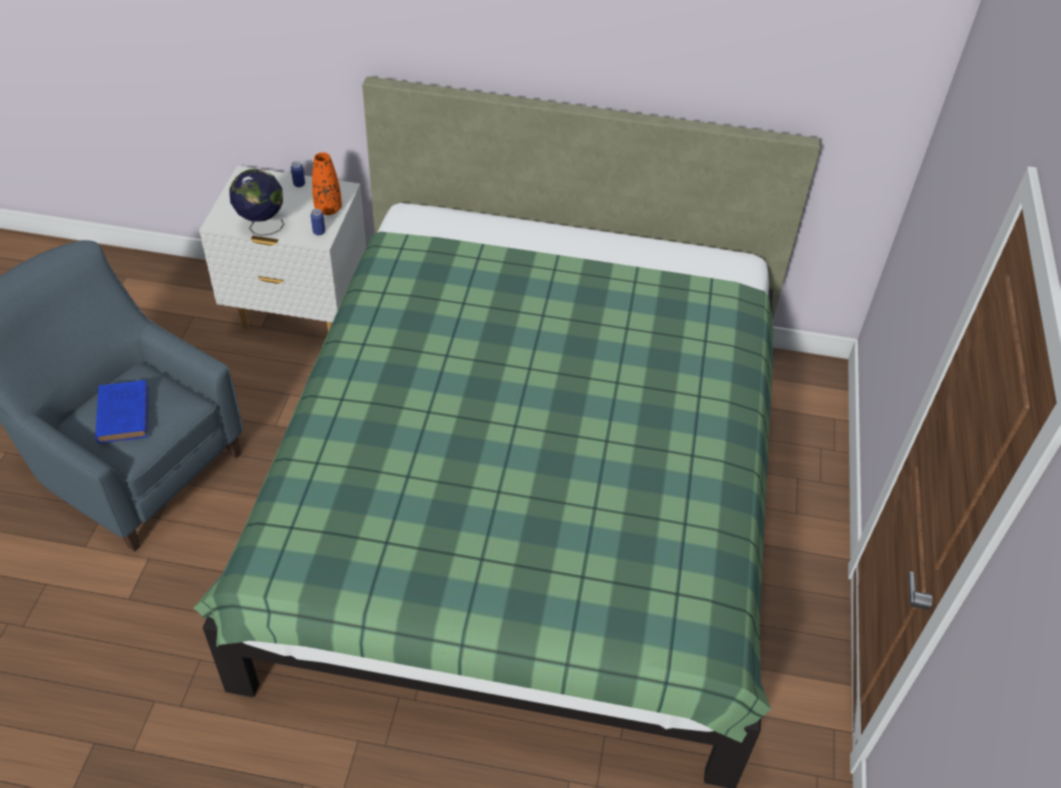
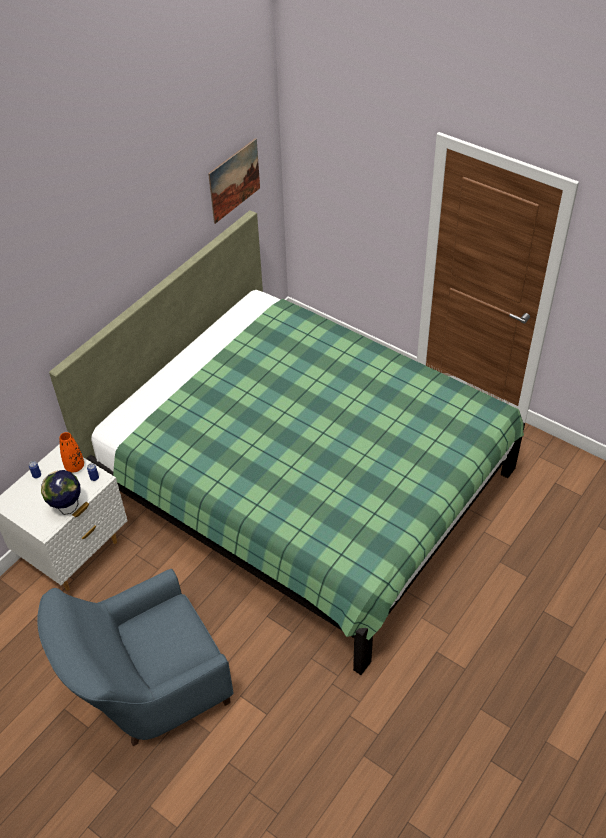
camera: 60 degrees left, 0 degrees up
blue book [95,380,149,443] -> none
none -> picture [208,138,260,224]

